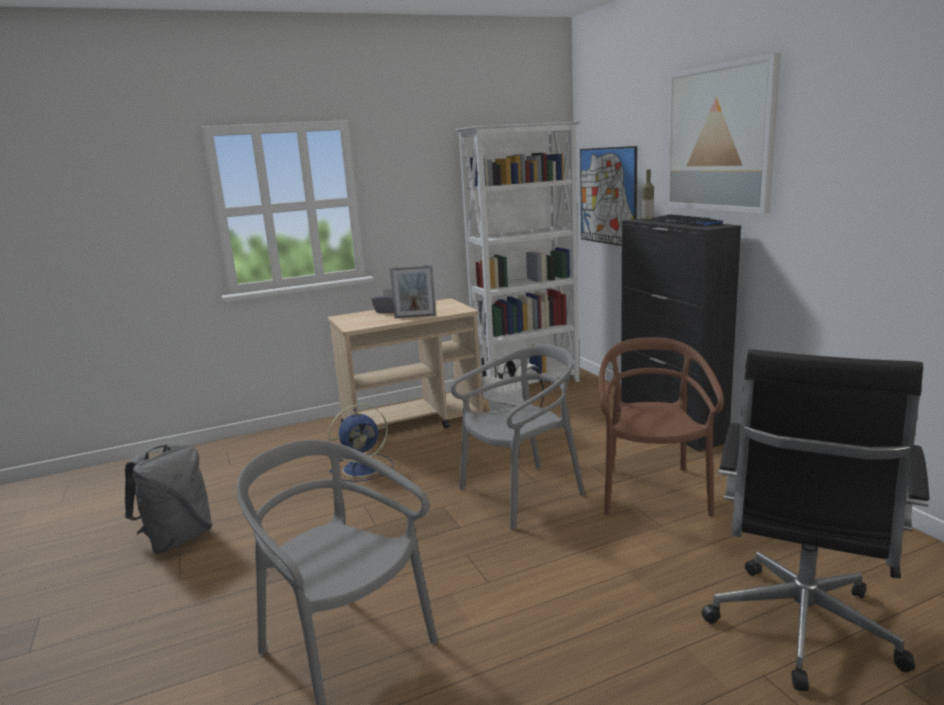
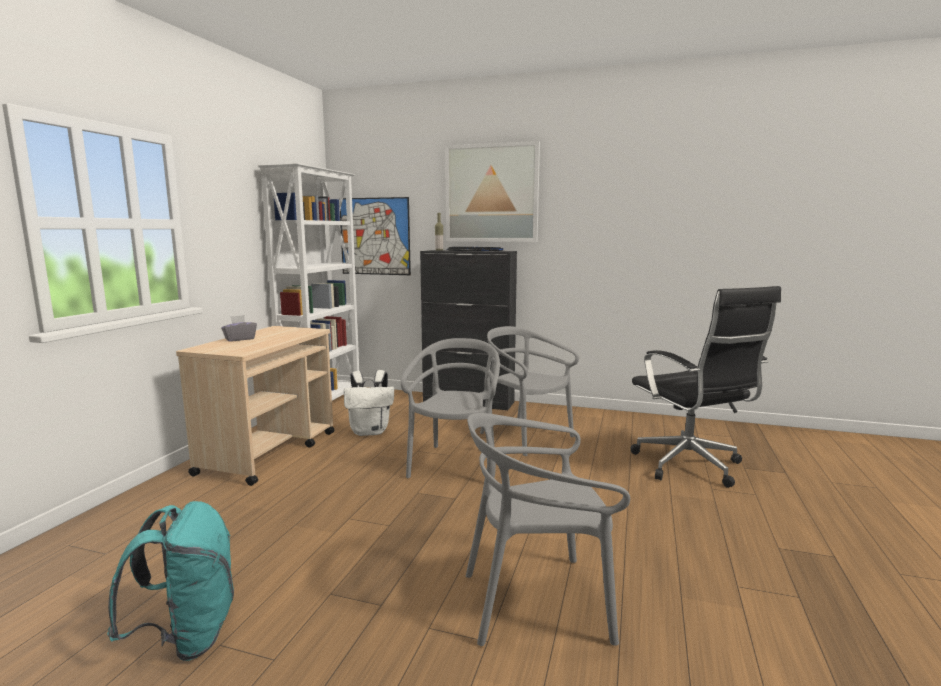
camera: 50 degrees left, 5 degrees down
grey backpack [125,443,213,553] -> turquoise backpack [107,501,234,661]
blue fan [328,404,393,482] -> none
picture frame [390,265,436,318] -> none
brown chair [599,337,724,517] -> grey chair [480,326,579,456]

